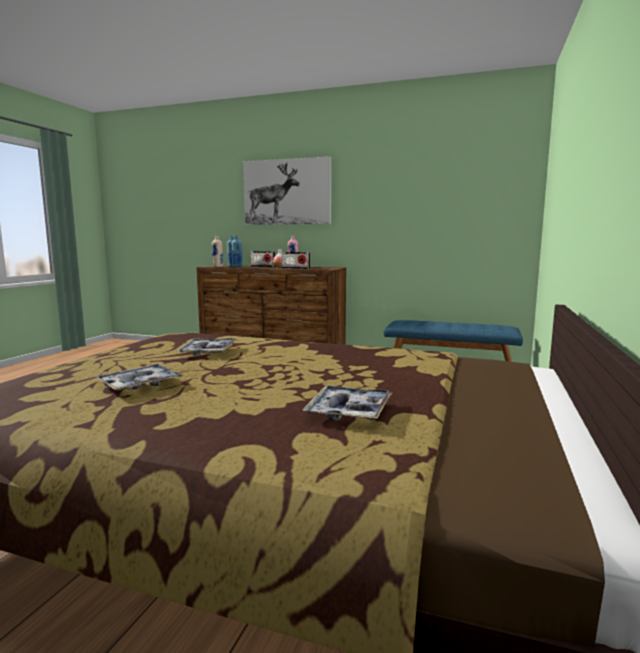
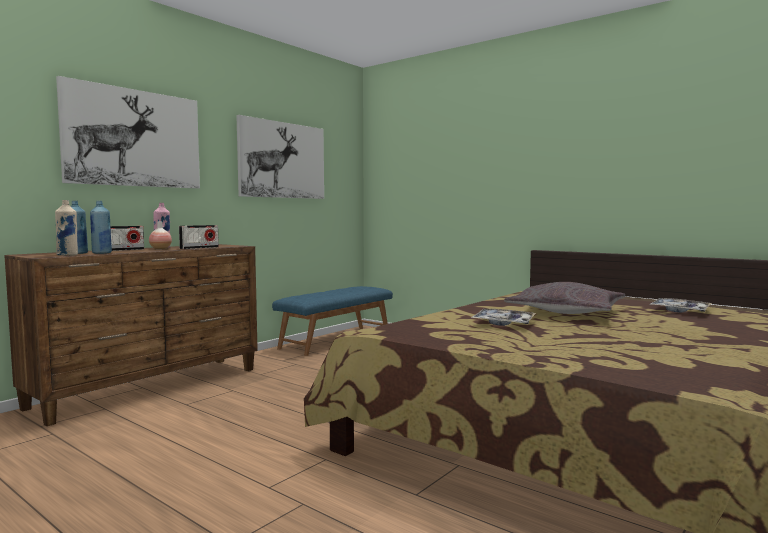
camera: 70 degrees left, 5 degrees down
tray [96,364,184,391] -> none
none -> picture [236,115,324,199]
none -> grey pillow [504,282,625,314]

